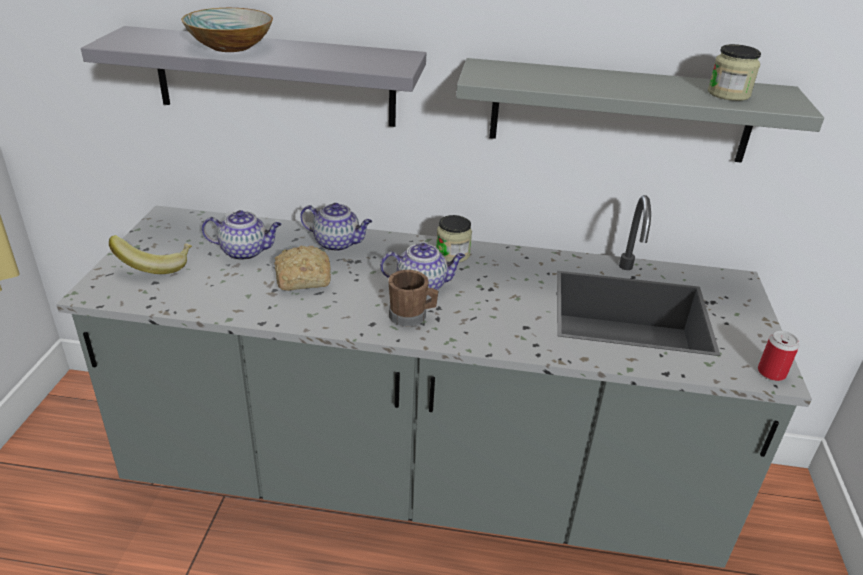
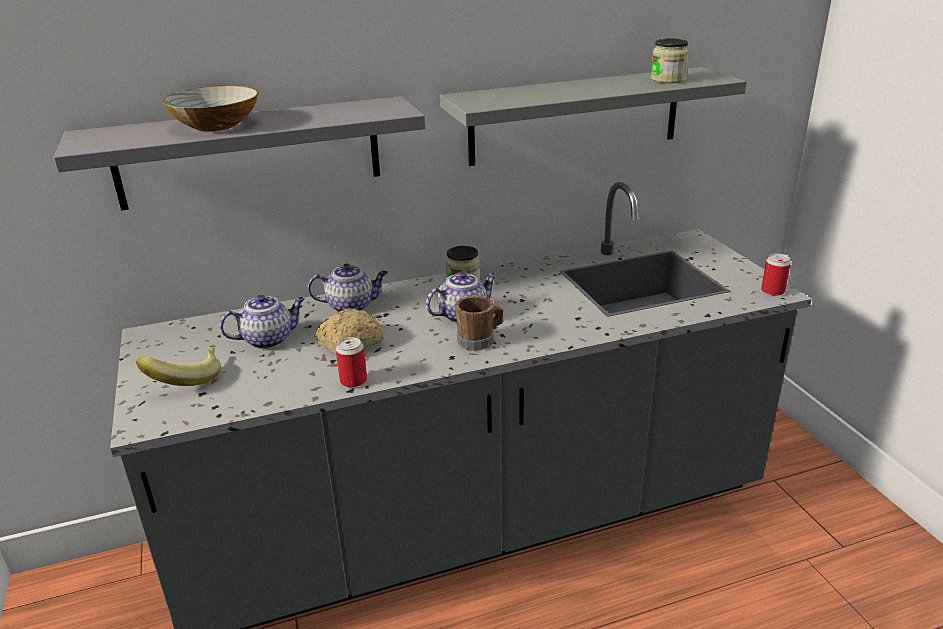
camera: 25 degrees left, 5 degrees down
none -> can [336,337,367,387]

